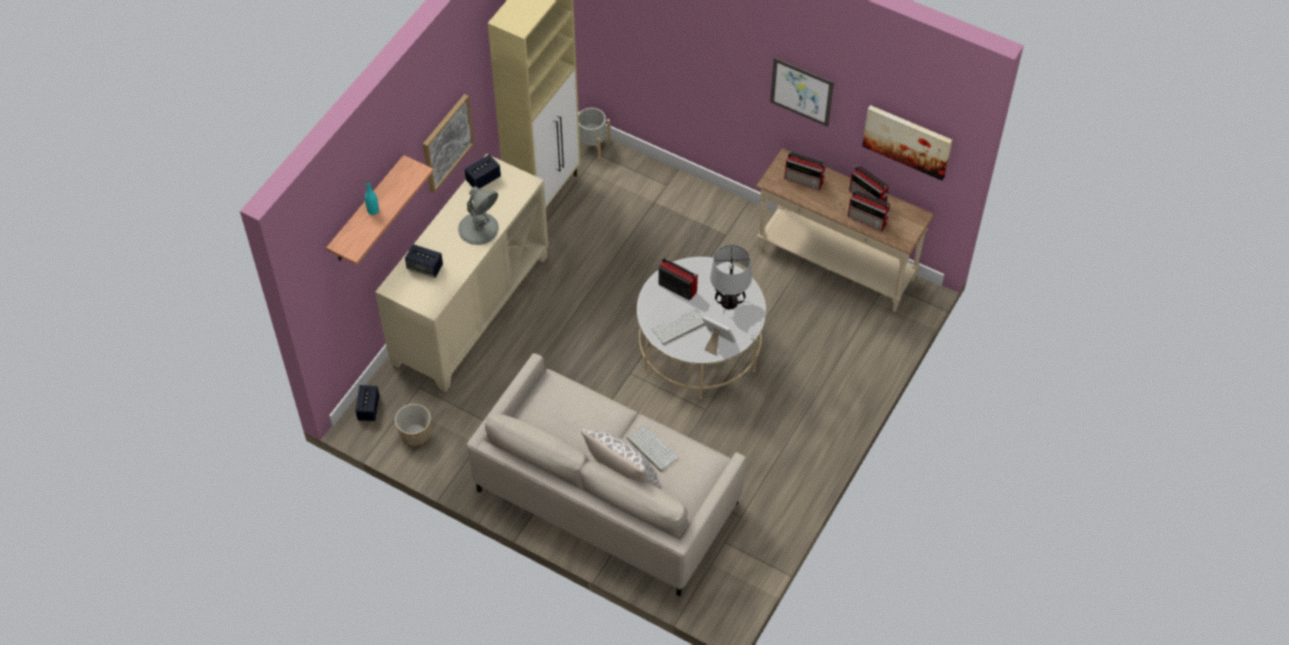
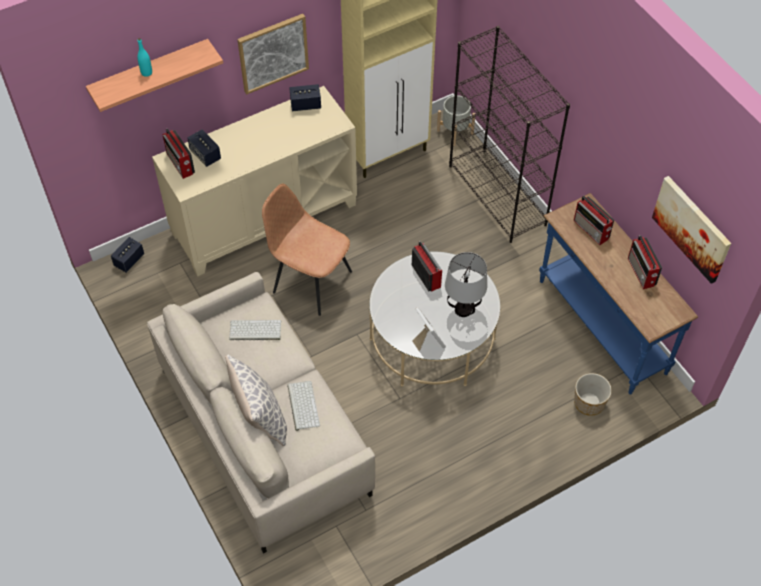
camera: 30 degrees right, 0 degrees up
planter [395,404,431,446] -> planter moved to [574,373,612,416]
grey table lamp [458,186,499,245] -> none
keyboard [652,308,705,345] -> keyboard moved to [229,320,281,340]
beige console table [756,148,935,312] -> blue console table [539,193,698,394]
picture [770,57,834,127] -> none
radio [848,190,890,231] -> radio moved to [162,128,195,179]
none -> brown chair [262,184,352,316]
none -> black bookcase [449,26,570,243]

